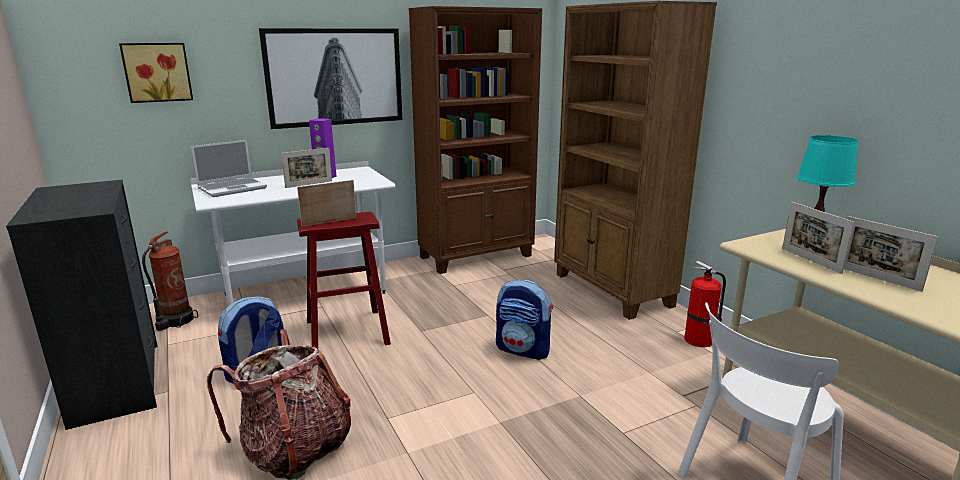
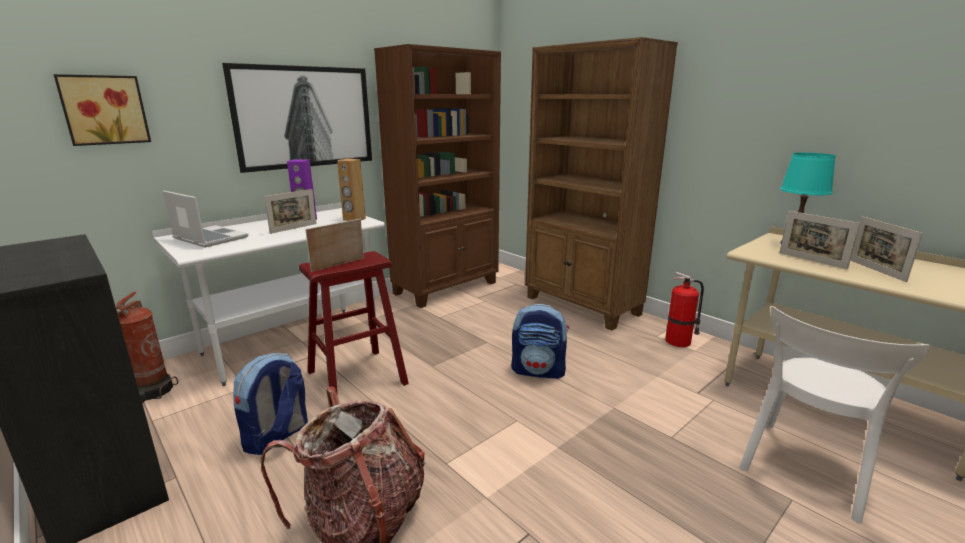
camera: 15 degrees left, 0 degrees up
laptop [191,140,267,197] -> laptop turned 90 degrees counterclockwise [163,191,249,248]
picture frame [844,216,938,292] -> picture frame turned 45 degrees clockwise [850,216,923,282]
none -> brown speaker [337,159,366,221]

